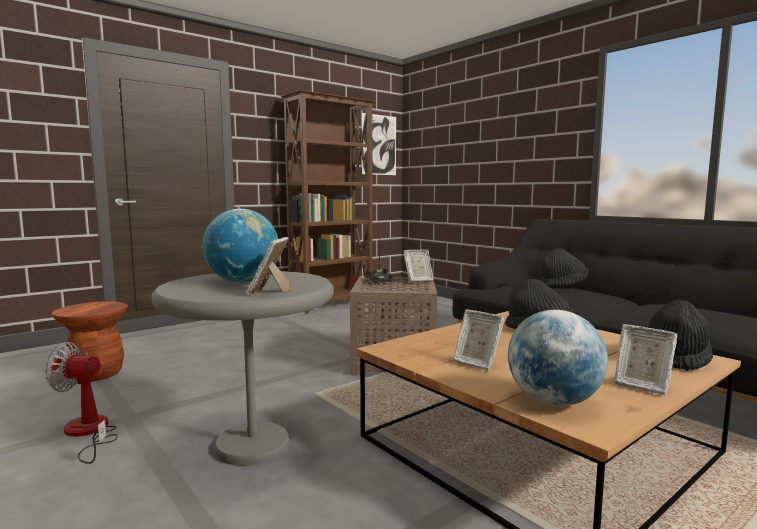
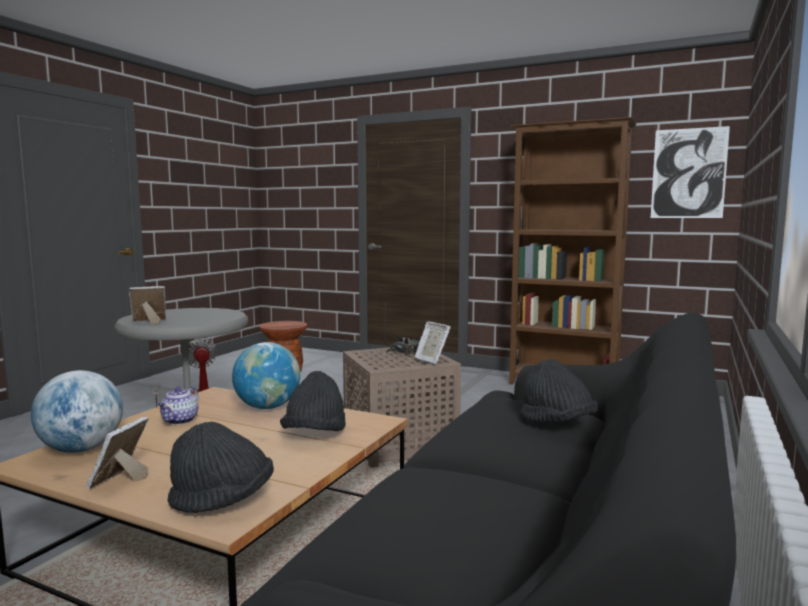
camera: 65 degrees right, 0 degrees up
globe [203,209,278,282] -> globe moved to [232,342,300,409]
picture frame [453,309,505,371] -> teapot [158,386,198,425]

